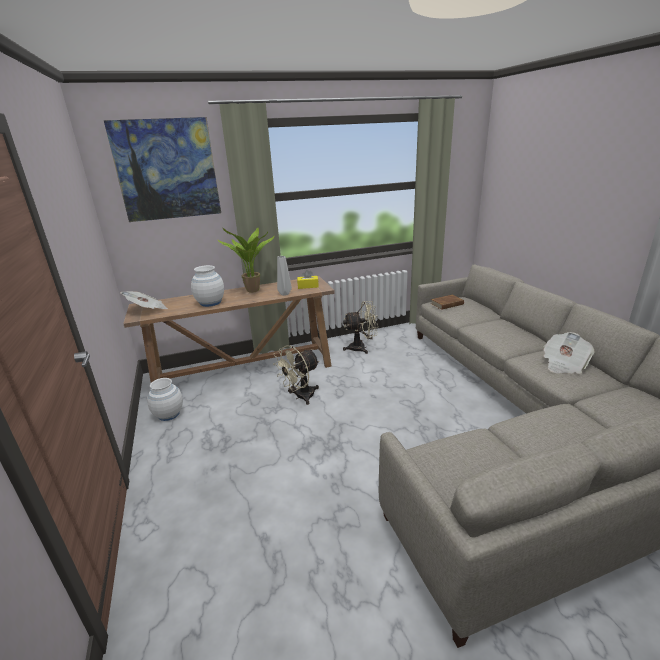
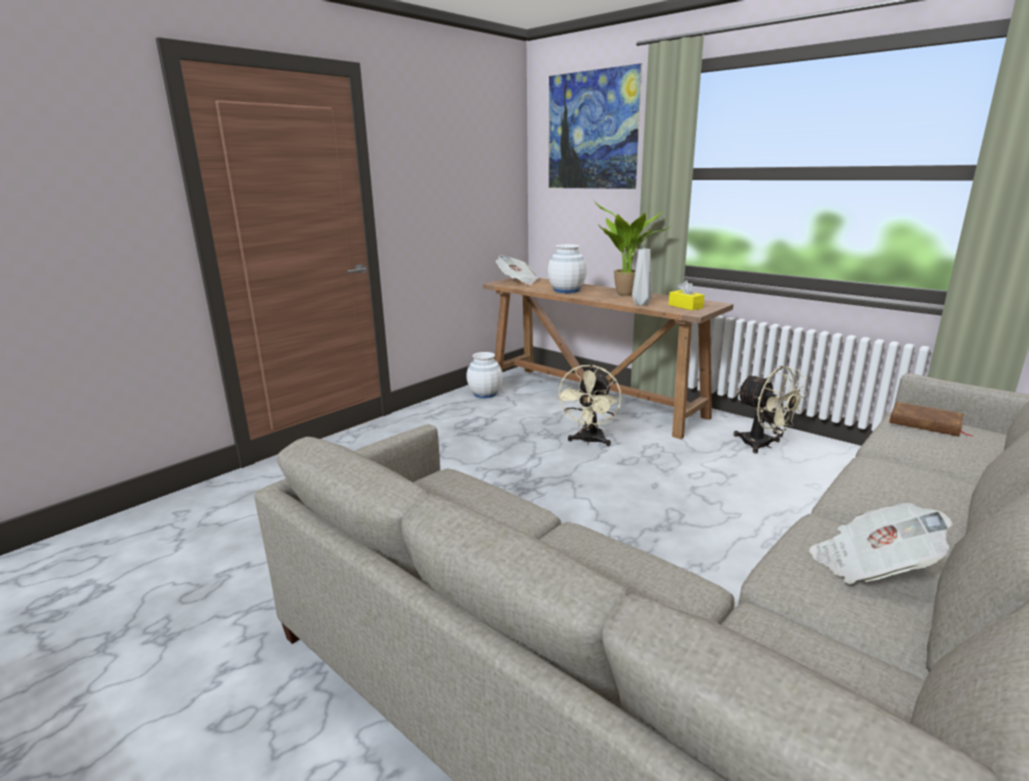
camera: 60 degrees right, 5 degrees down
beige fan [273,345,320,405] -> beige fan turned 90 degrees counterclockwise [556,364,622,446]

